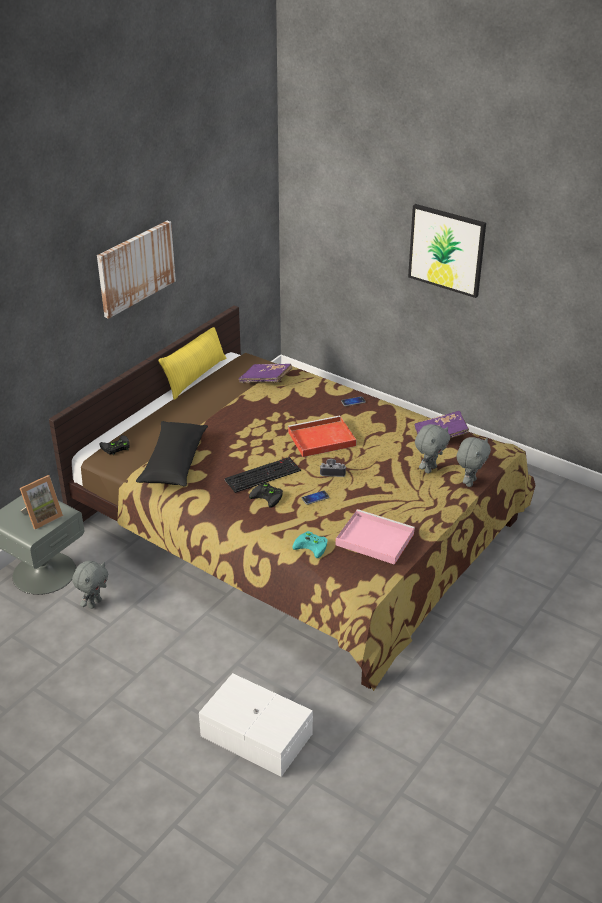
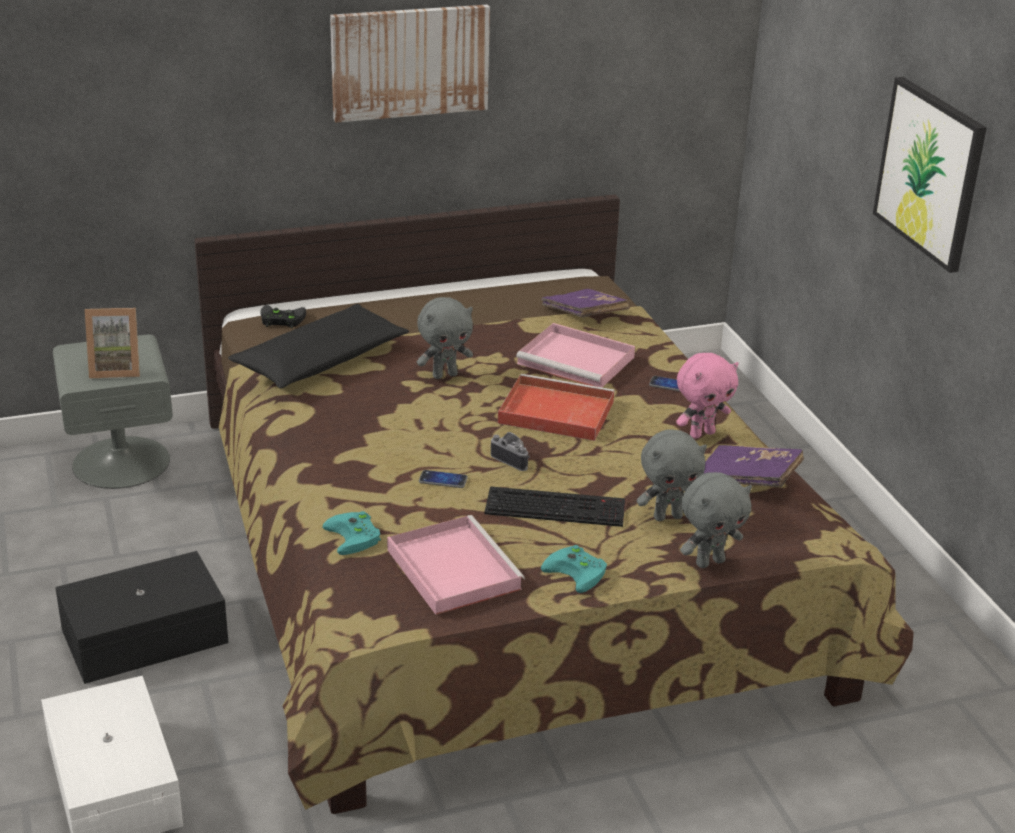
camera: 35 degrees right, 5 degrees down
grey plush toy [72,561,108,609] -> grey plush toy moved to [417,297,473,379]
yellow pillow [159,327,226,400] -> none
keyboard [224,457,301,493] -> keyboard moved to [484,486,625,527]
black game controller [249,483,283,508] -> none
none -> black storage box [55,551,228,684]
none -> pink tray [516,323,635,387]
none -> turquoise game controller [541,545,607,593]
none -> pink plush toy [676,353,739,439]

